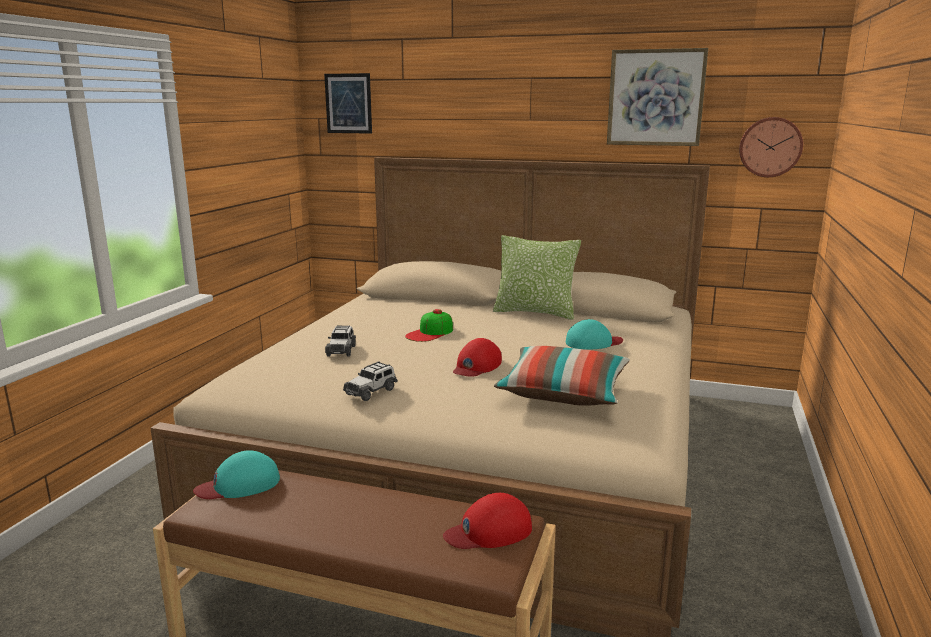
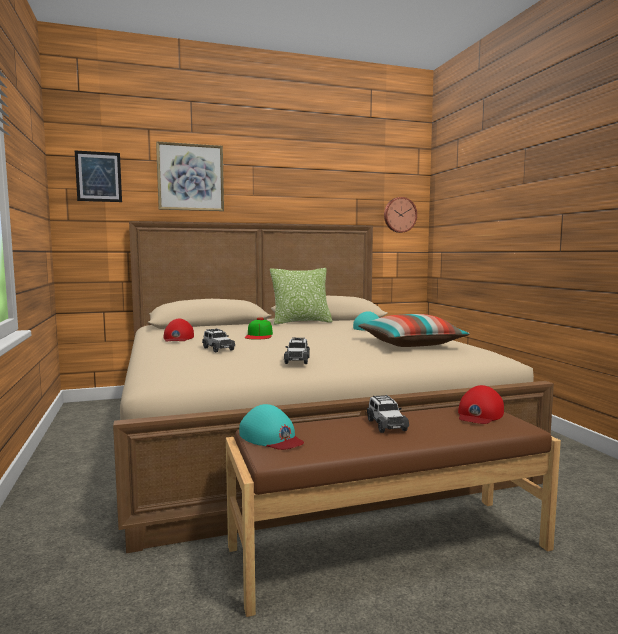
camera: 35 degrees left, 10 degrees down
turquoise cap [193,450,280,499] -> turquoise cap turned 75 degrees counterclockwise [239,404,304,450]
red cap [453,338,502,377] -> red cap moved to [163,319,194,342]
picture [607,48,708,146] -> picture moved to [156,141,224,211]
none -> toy car [367,395,409,433]

